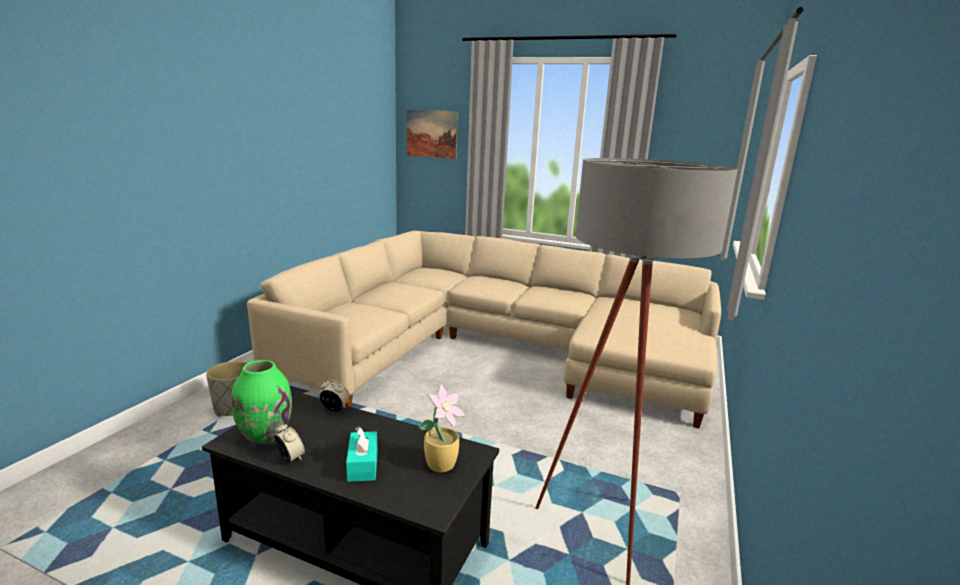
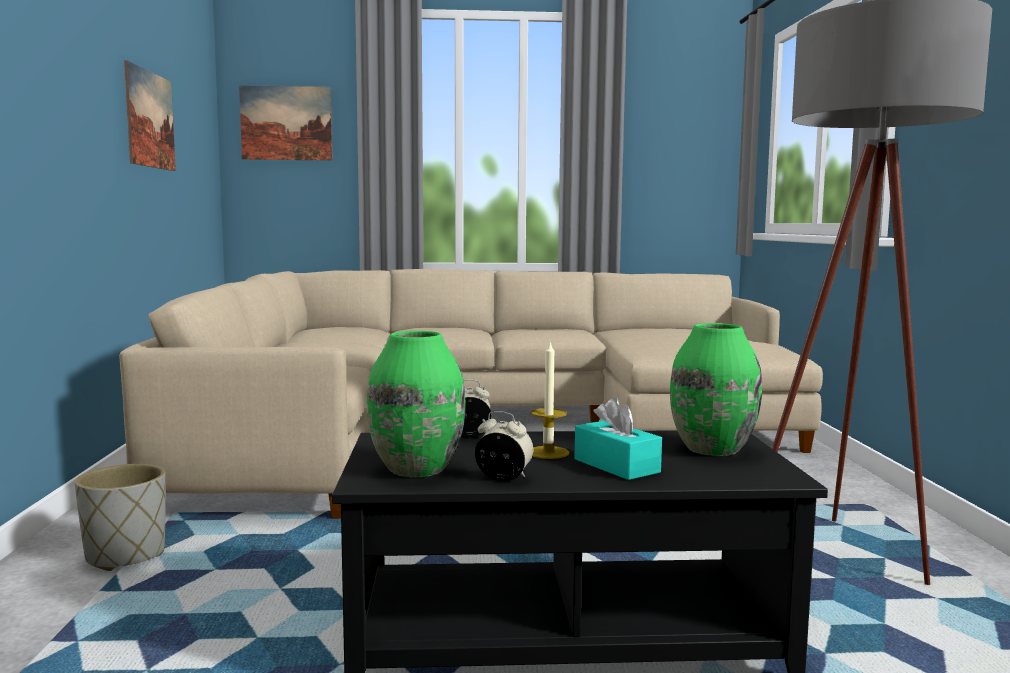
camera: 25 degrees left, 10 degrees down
potted plant [418,384,465,472] -> green vase [670,323,762,456]
none -> picture [124,60,176,171]
none -> candle [531,342,569,459]

